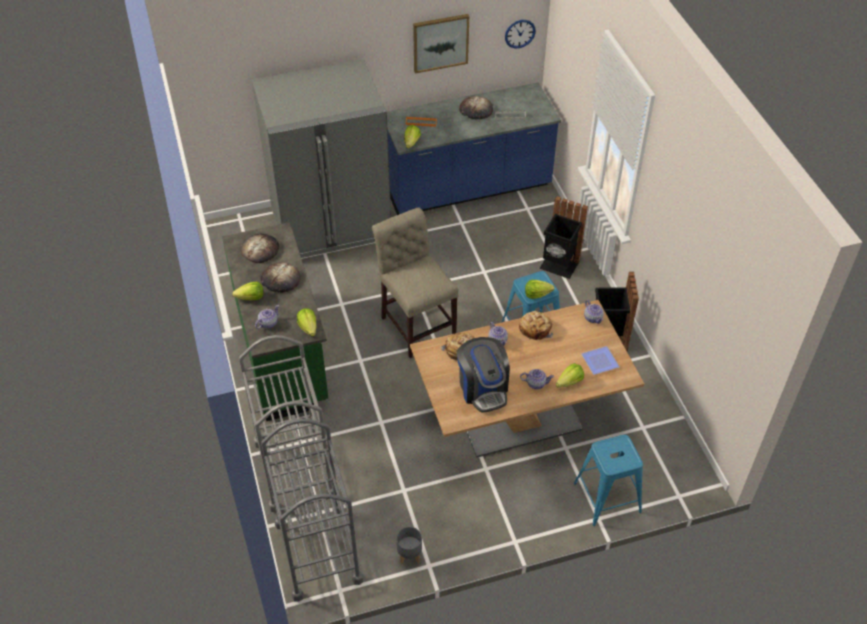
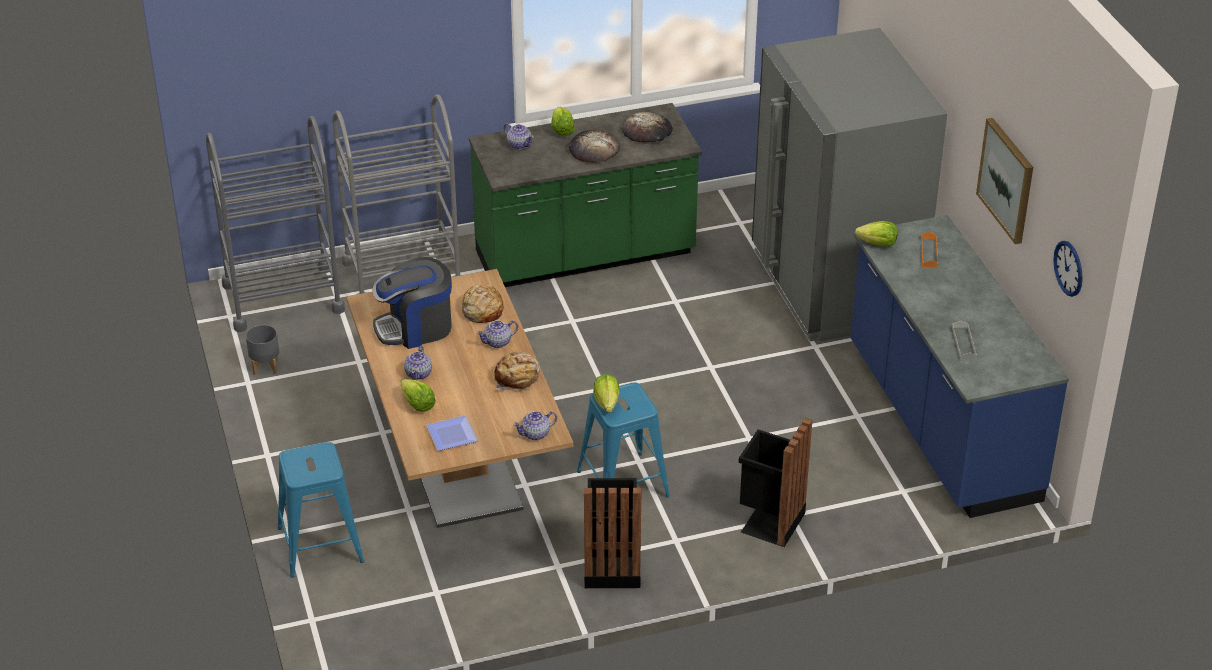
camera: 90 degrees right, 10 degrees down
lettuce [297,308,317,336] -> none
beige chair [372,207,459,358] -> none
bread [459,96,493,119] -> none

